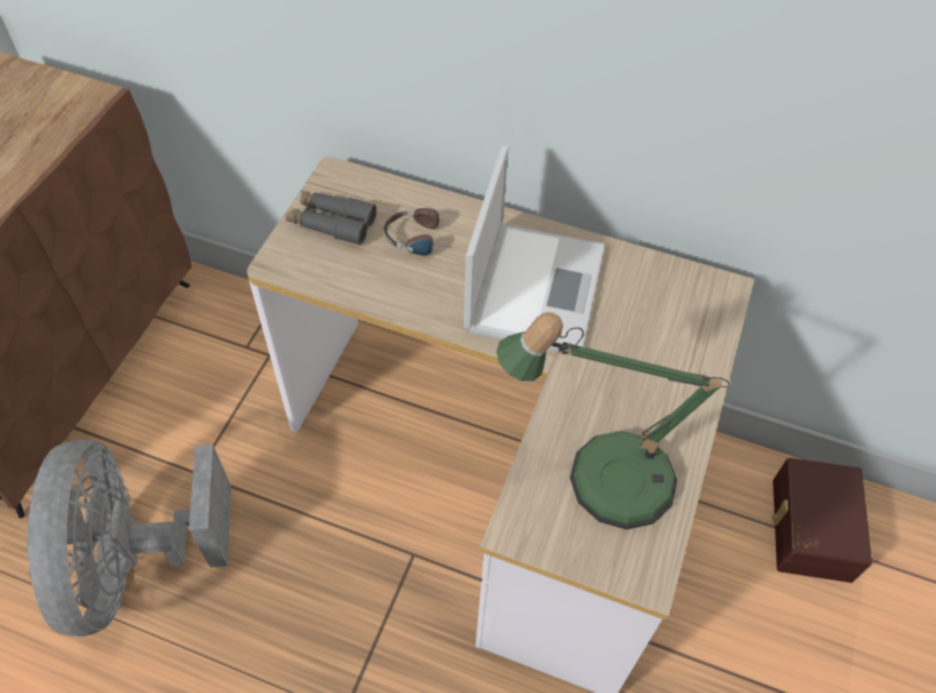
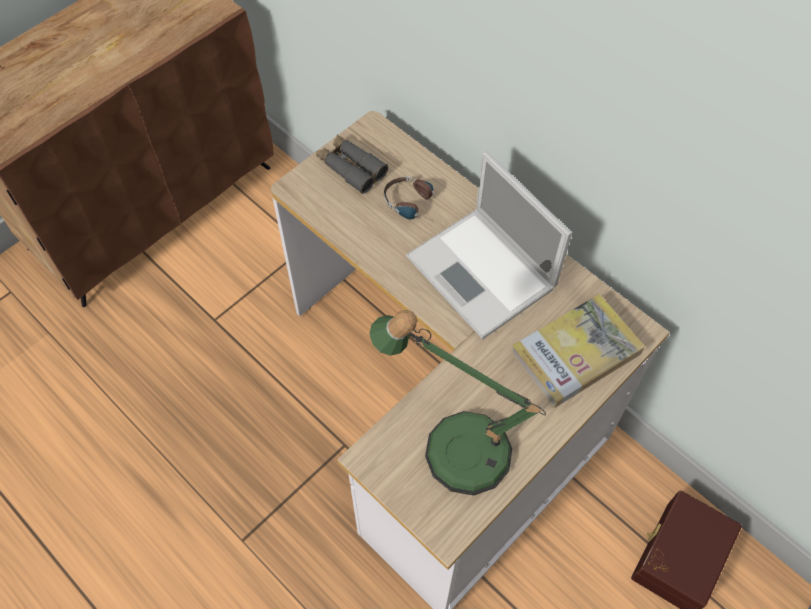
camera: 25 degrees right, 5 degrees up
grey fan [27,439,231,637] -> none
laptop [464,145,605,352] -> laptop turned 105 degrees clockwise [406,151,572,339]
none -> book [511,294,645,408]

